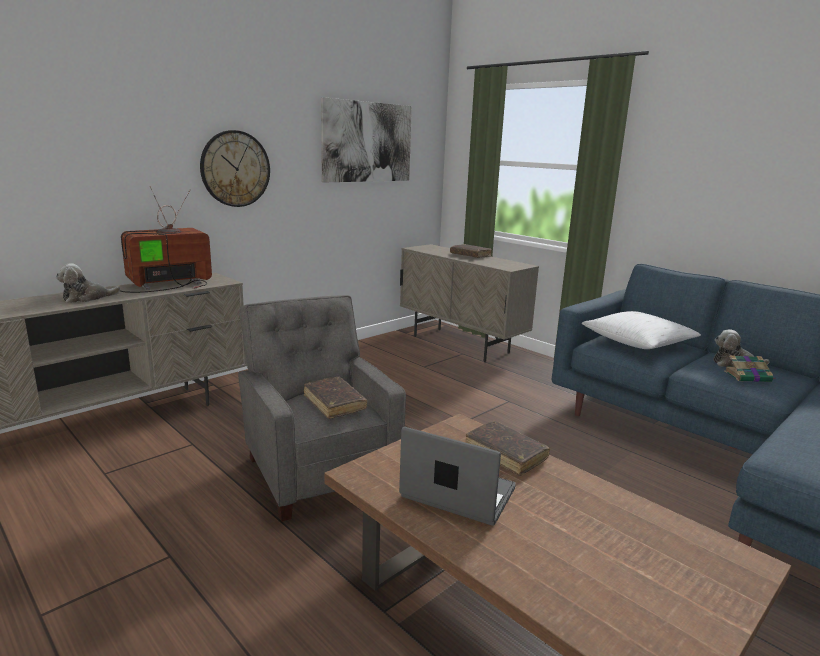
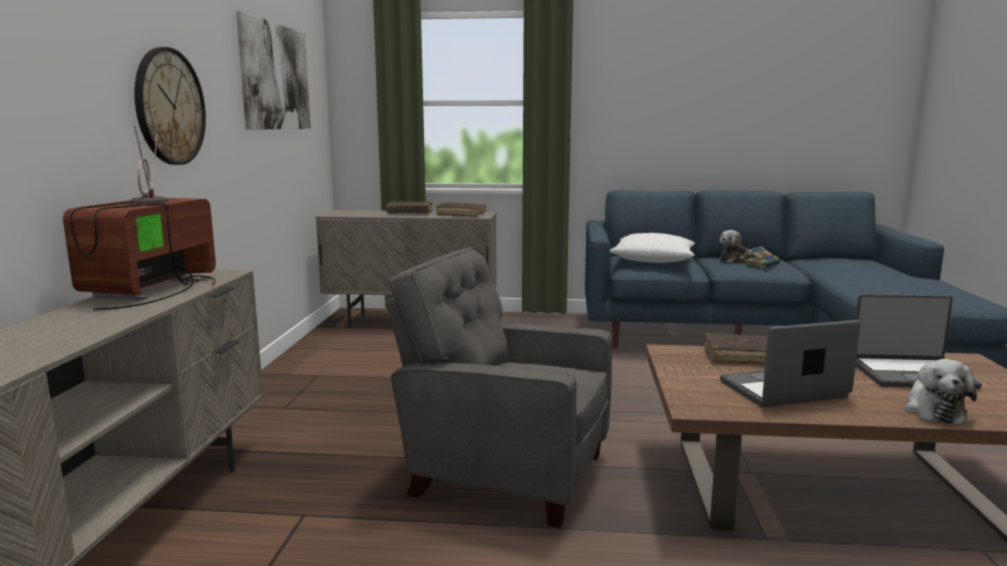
camera: 40 degrees left, 5 degrees down
plush toy [56,263,121,303] -> plush toy moved to [905,359,977,425]
brown book [304,377,367,419] -> brown book moved to [436,202,486,217]
none -> laptop [855,294,982,389]

